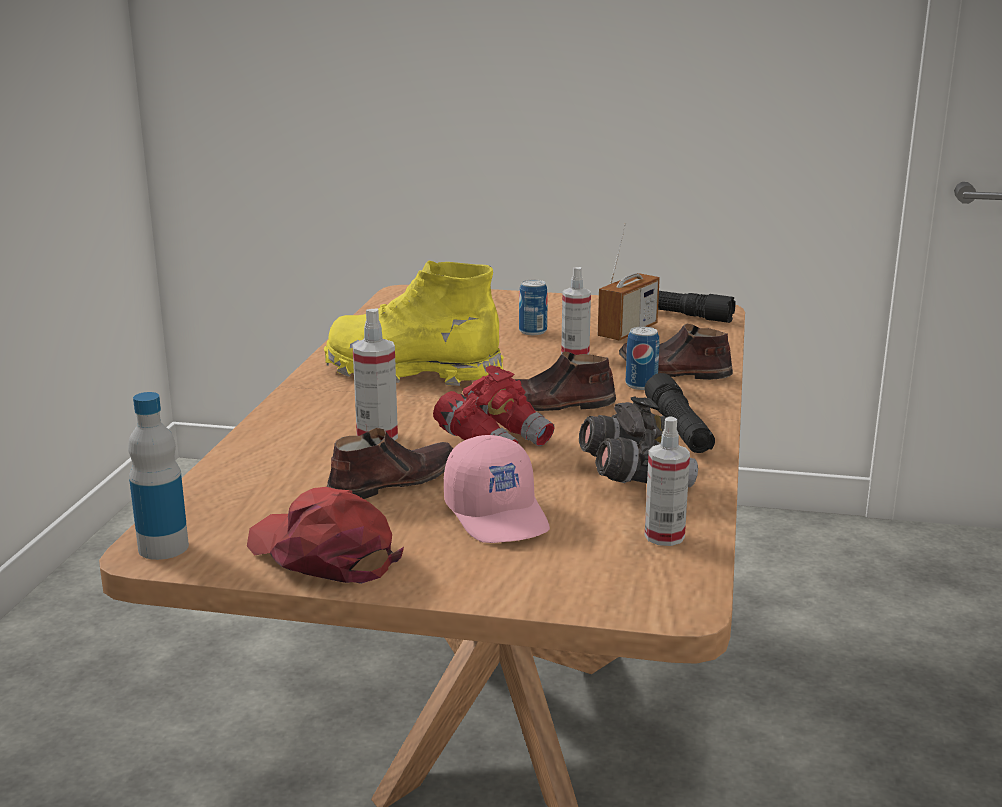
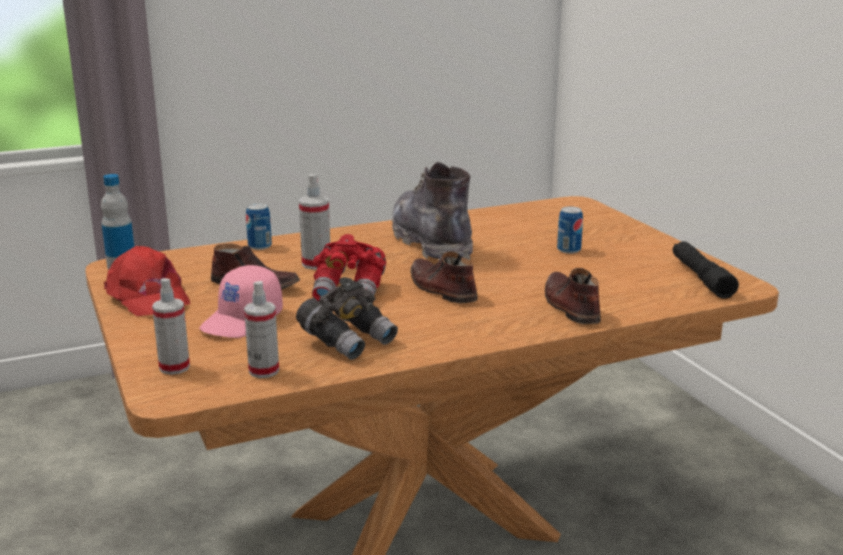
camera: 55 degrees right, 0 degrees up
red cap [247,487,404,584] -> red cap turned 135 degrees clockwise [104,246,190,316]
yellow boot [324,260,504,386] -> grey boot [392,162,473,261]
spray bottle [561,267,591,355] -> spray bottle moved to [152,278,190,375]
radio [598,223,660,341] -> none
can [626,326,660,390] -> can moved to [246,203,272,250]
black flashlight [644,373,715,453] -> none

